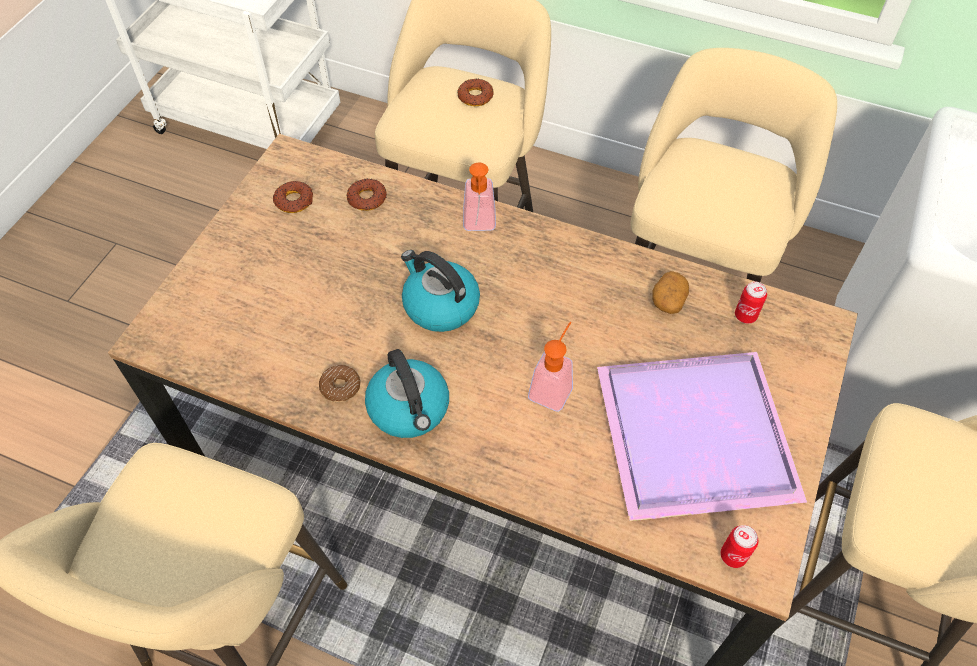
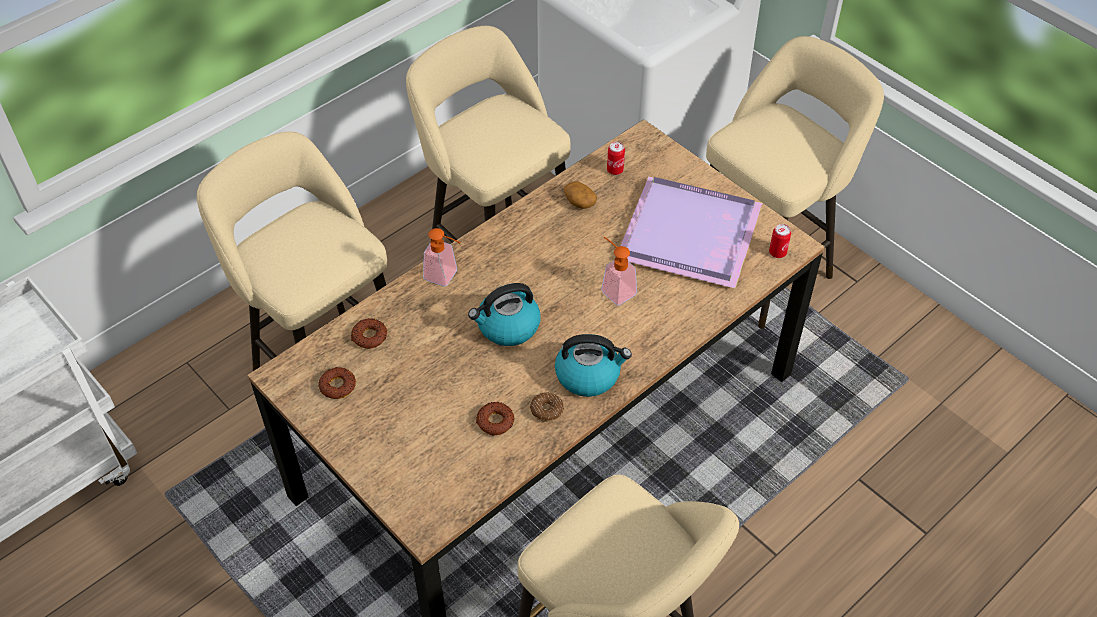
camera: 65 degrees left, 5 degrees down
donut [457,79,494,106] -> donut moved to [476,402,514,436]

